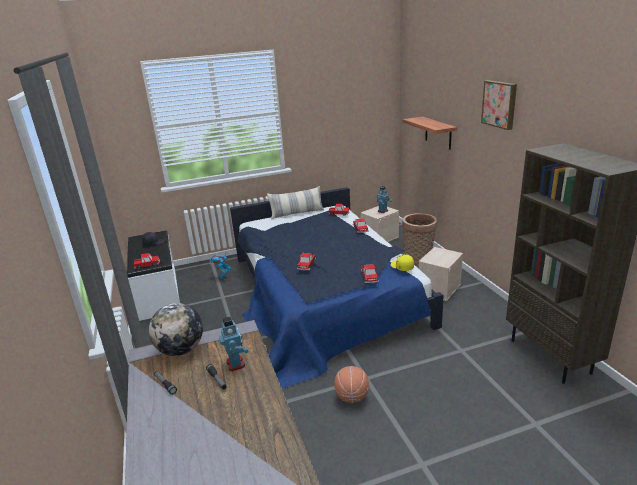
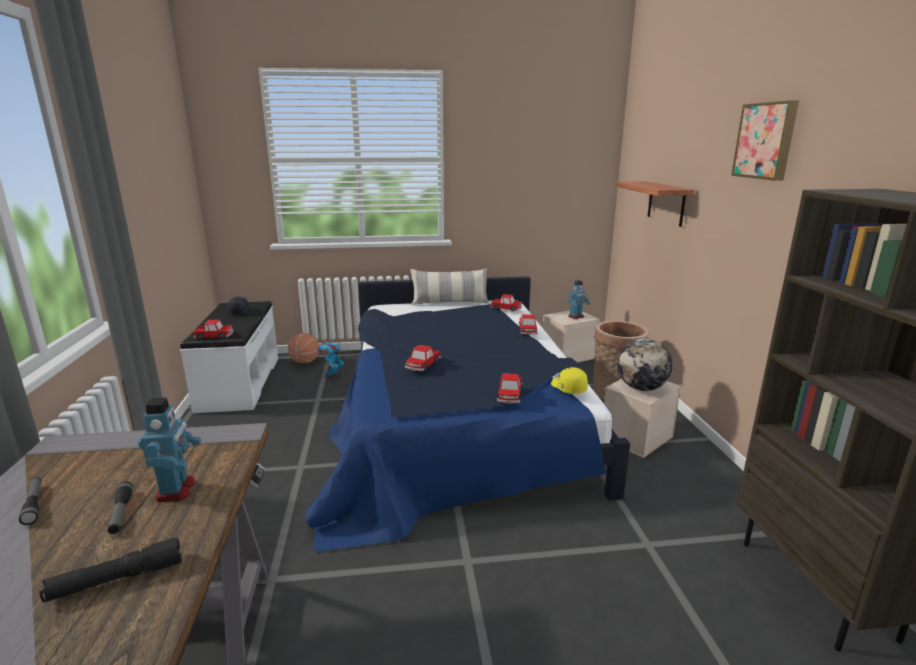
camera: 10 degrees right, 5 degrees down
globe [149,303,203,356] -> globe moved to [618,339,673,391]
basketball [334,366,369,403] -> basketball moved to [288,333,319,363]
none -> black flashlight [40,537,182,602]

